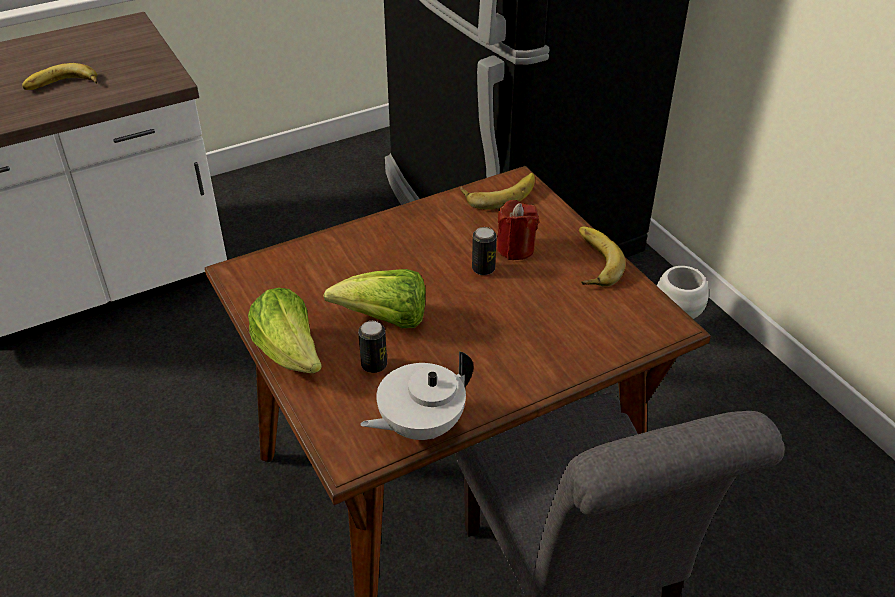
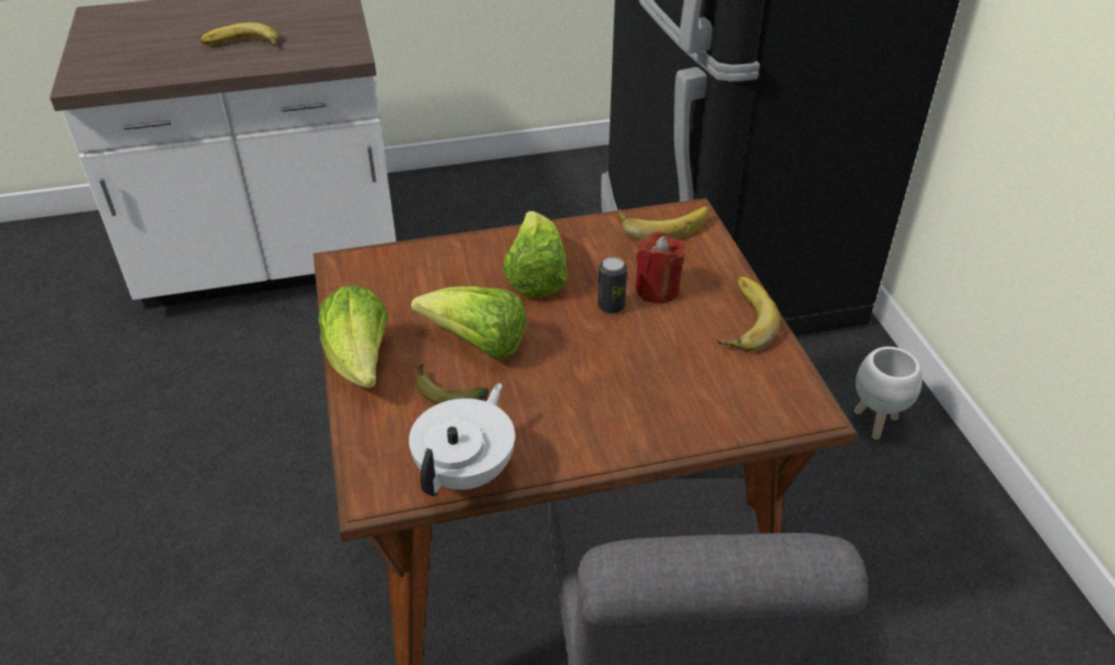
camera: 15 degrees right, 0 degrees up
can [358,321,387,373] -> banana [415,363,489,404]
white teapot [360,351,473,440] -> white teapot turned 135 degrees clockwise [409,383,515,496]
none -> lettuce [502,211,568,298]

